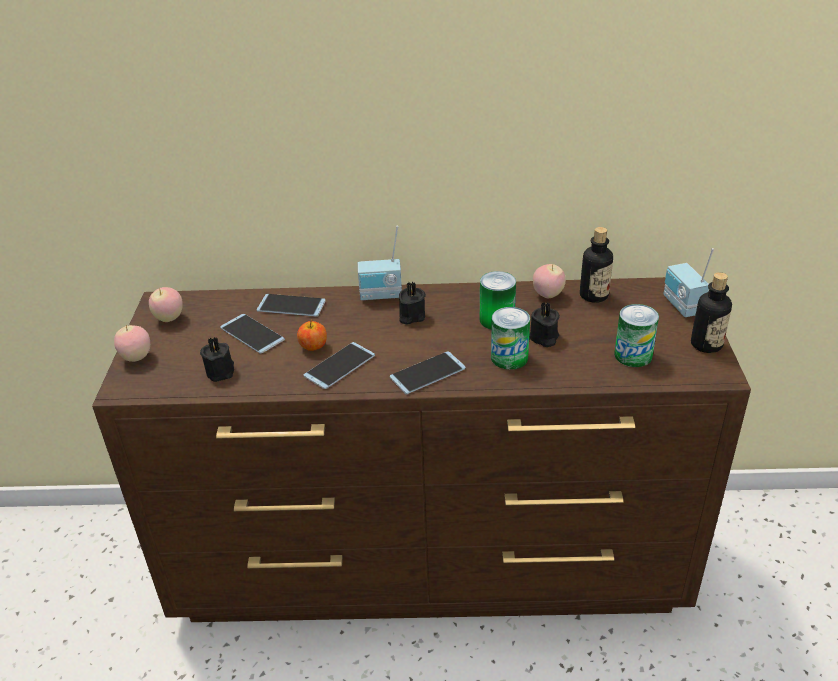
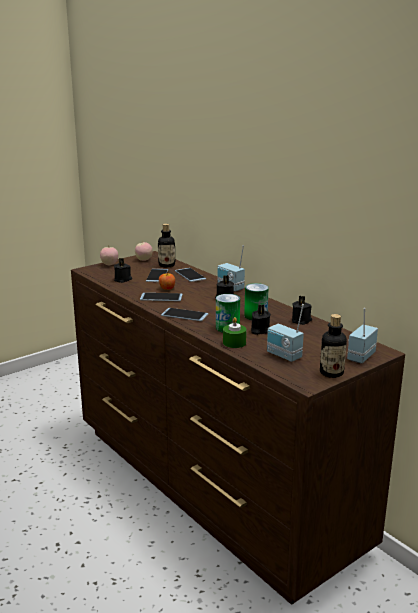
camera: 50 degrees right, 15 degrees down
apple [533,264,566,298] -> black candle [292,296,312,325]
bottle [580,227,613,303] -> bottle moved to [158,224,175,267]
can [614,304,659,367] -> radio [267,304,304,362]
none -> green candle [223,317,247,348]

